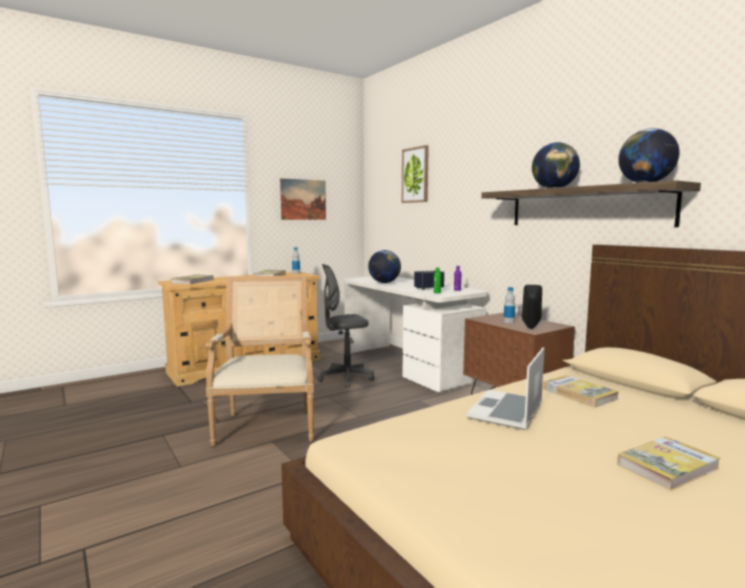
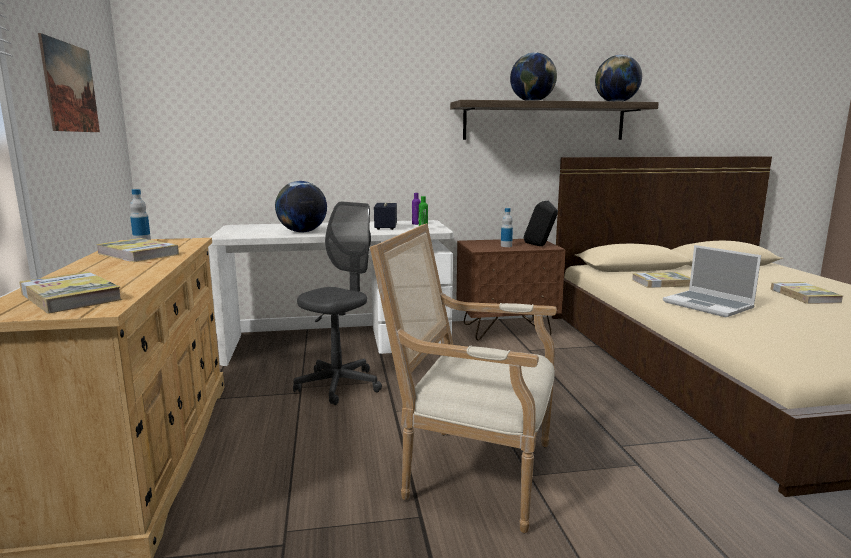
camera: 65 degrees left, 5 degrees up
grey office chair [318,264,374,388] -> grey office chair turned 150 degrees counterclockwise [293,201,382,405]
picture [402,145,429,203] -> none

